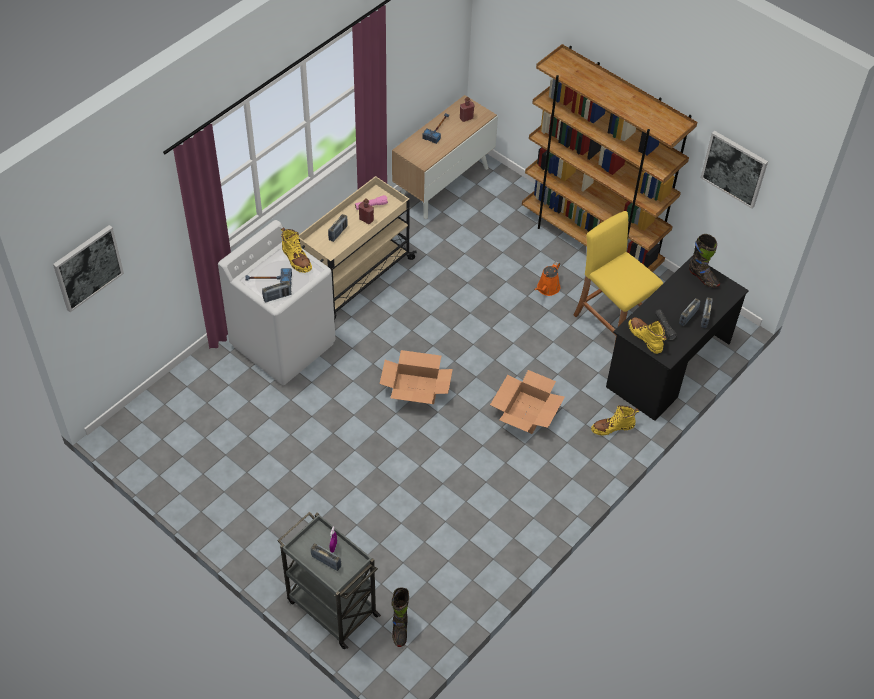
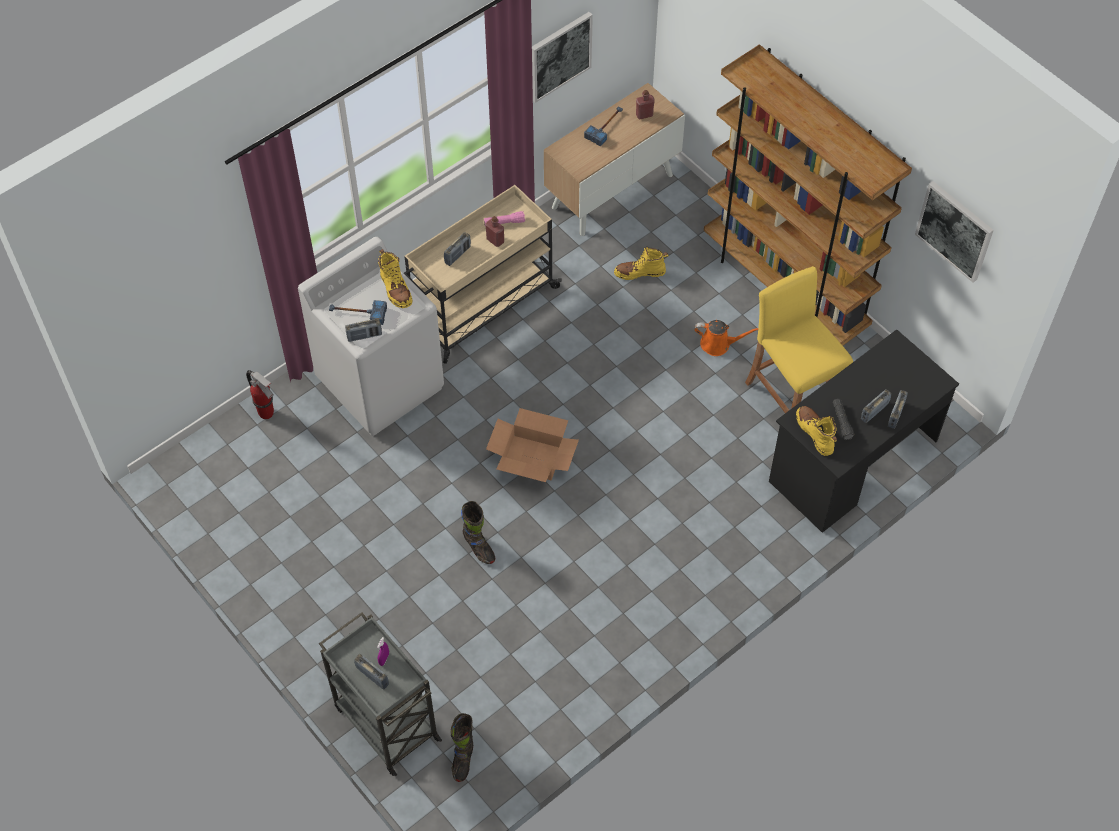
camera: 10 degrees right, 5 degrees up
picture [53,225,124,312] -> picture moved to [532,12,593,103]
cardboard box [490,370,565,434] -> none
orange watering can [534,261,560,296] -> orange watering can turned 120 degrees counterclockwise [694,320,758,356]
yellow boot [591,405,639,436] -> yellow boot moved to [614,247,668,280]
black boot [689,234,720,287] -> black boot moved to [461,501,495,564]
none -> fire extinguisher [246,370,274,419]

